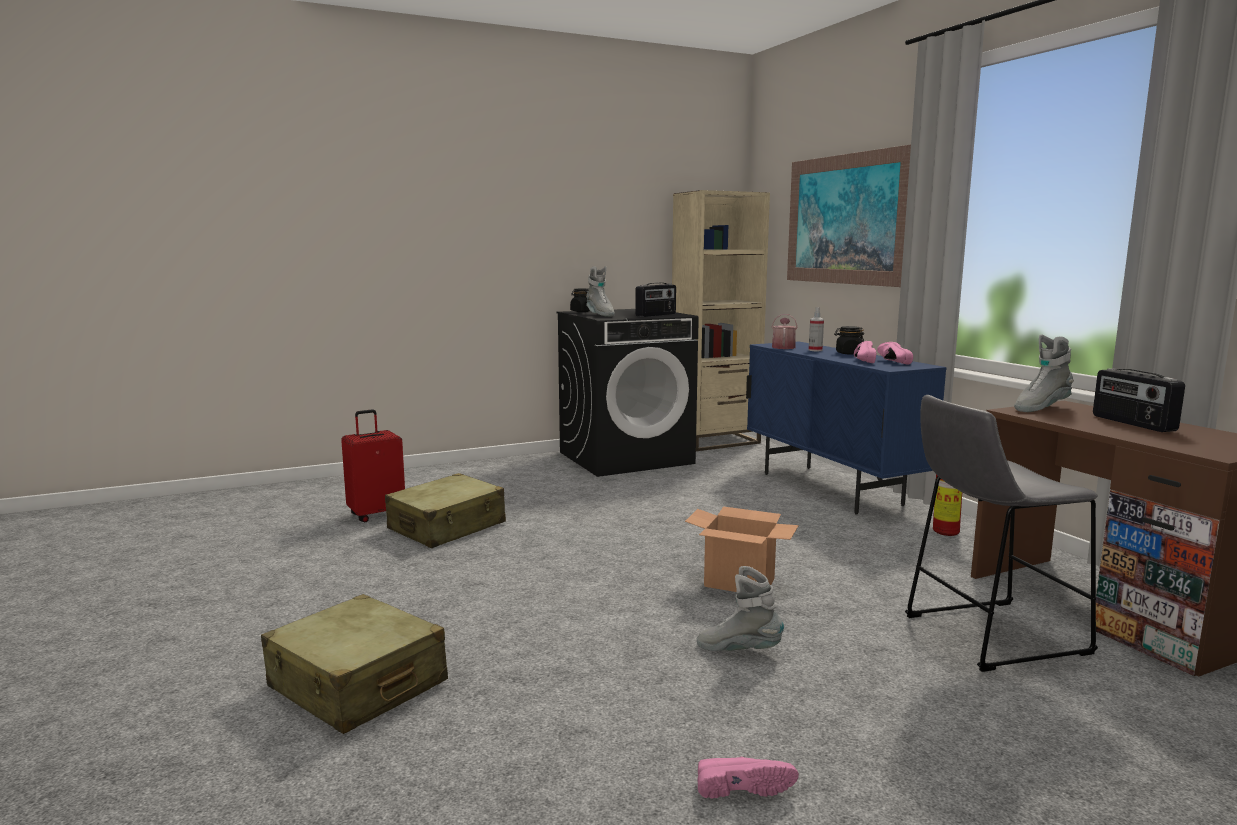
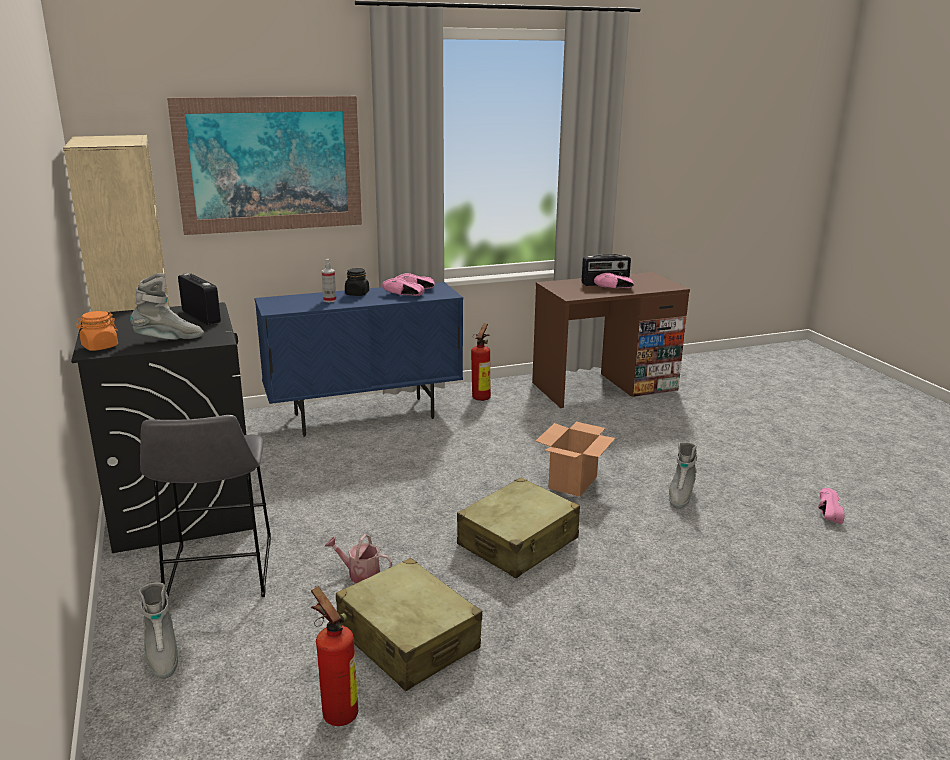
camera: 85 degrees left, 10 degrees up
beige suitcase [261,594,448,734] -> beige suitcase moved to [457,477,580,578]
red suitcase [341,409,405,522] -> fire extinguisher [311,587,358,726]
black jar [570,288,590,312] -> orange jar [75,311,118,351]
watering can [772,314,798,349] -> watering can moved to [325,534,392,583]
grey stool [905,395,1098,672] -> grey stool moved to [140,415,271,604]
grey boot [1014,335,1074,412] -> grey boot moved to [139,583,178,679]
none -> pink shoe [594,273,634,288]

